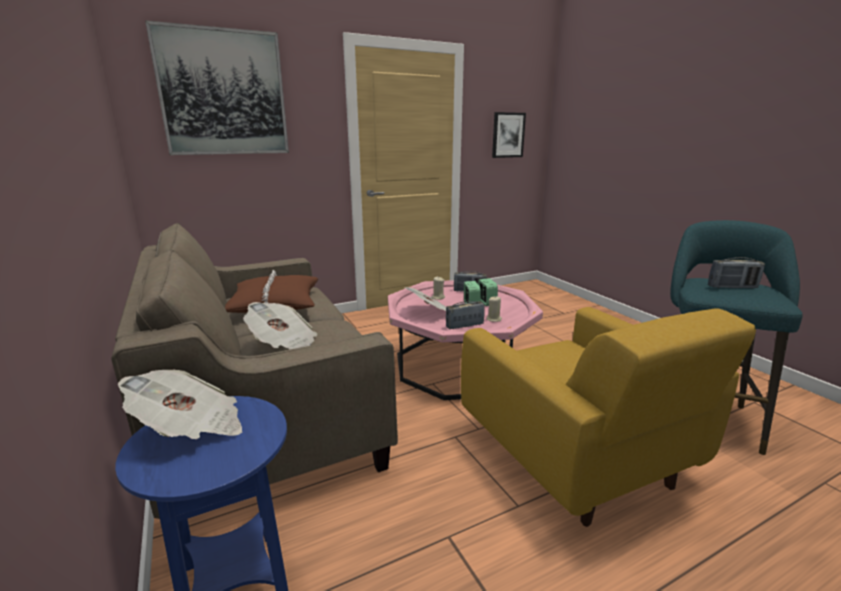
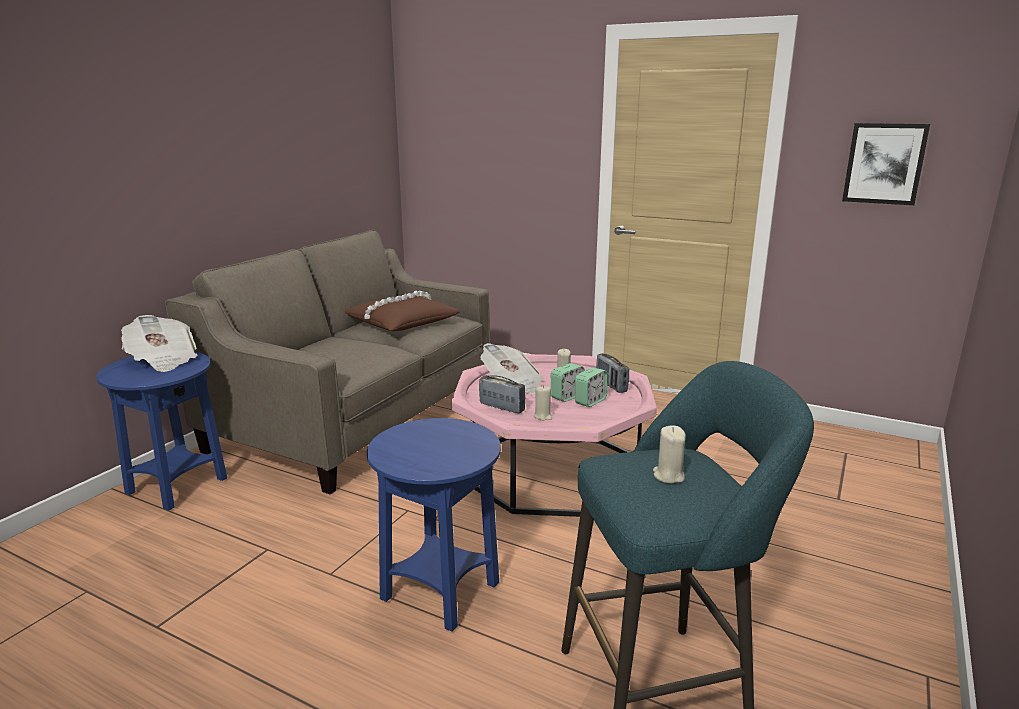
camera: 55 degrees right, 0 degrees up
picture [145,20,289,155] -> none
newspaper [243,302,317,349] -> none
yellow armchair [461,307,756,527] -> blue side table [367,418,501,632]
radio [708,257,765,288] -> beige candle [653,425,686,484]

